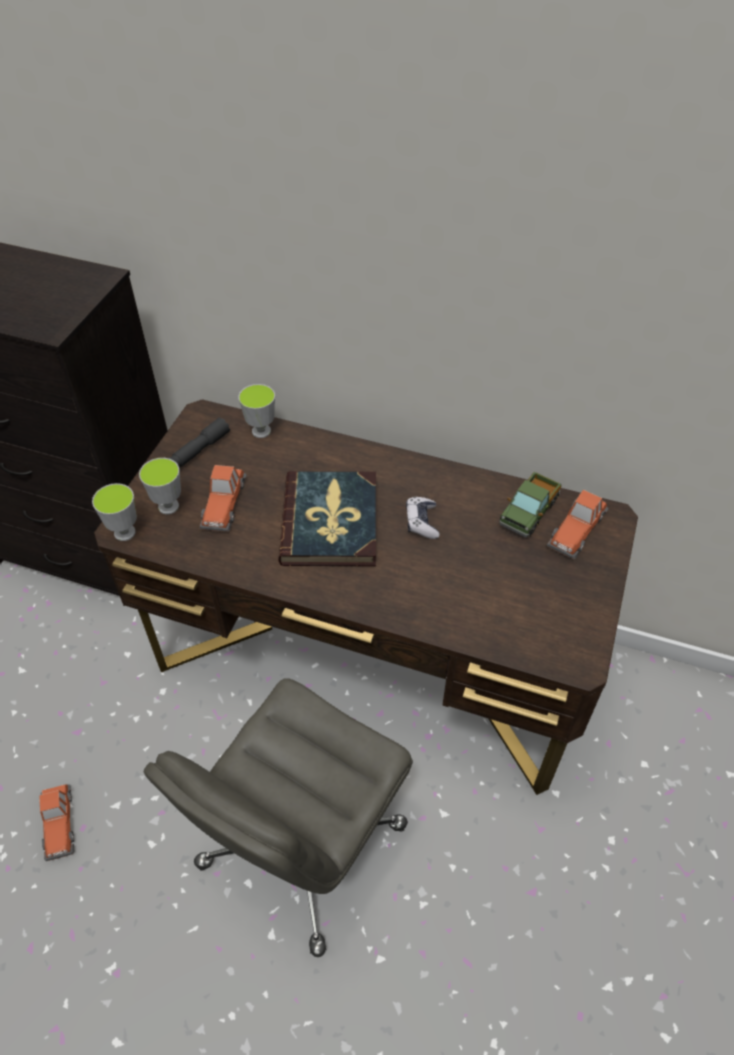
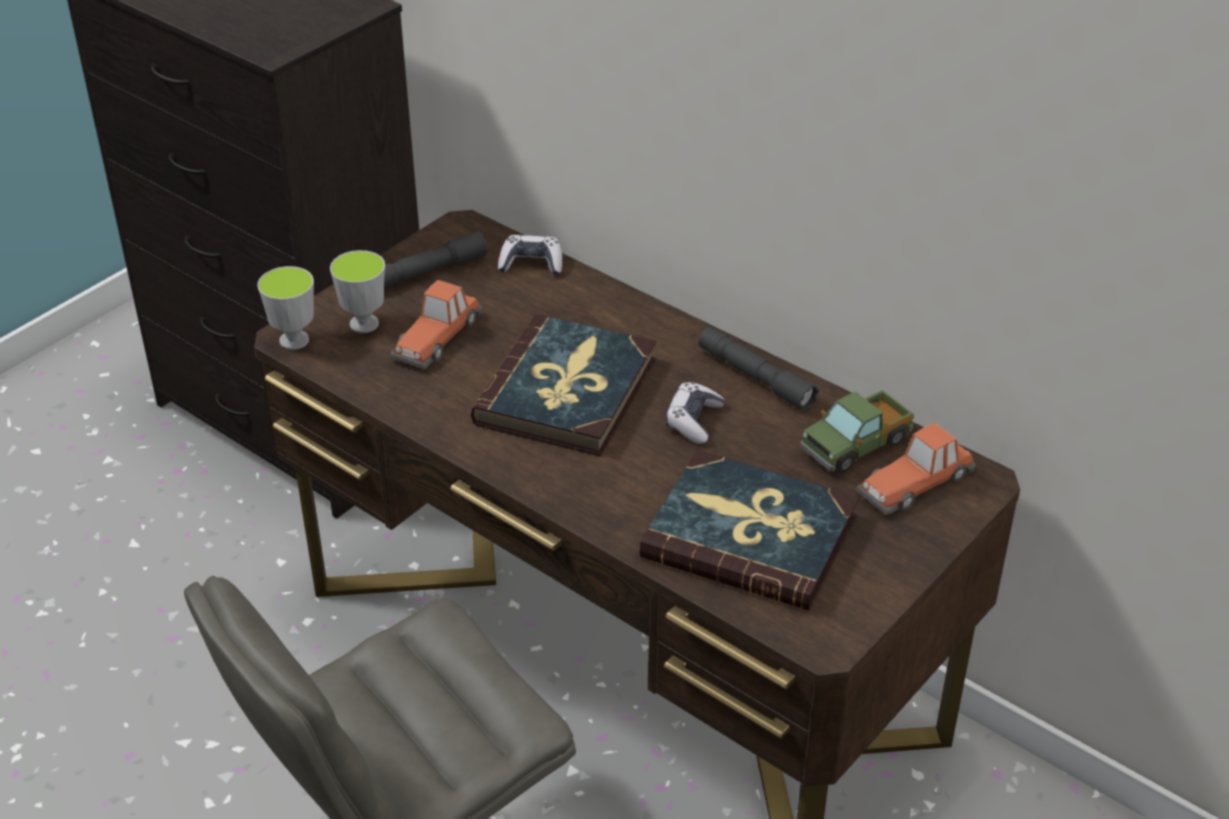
camera: 20 degrees right, 10 degrees down
toy car [40,785,74,861] -> none
cup [238,384,275,438] -> game controller [498,235,562,276]
none -> book [639,450,859,611]
none -> grey flashlight [698,327,819,412]

